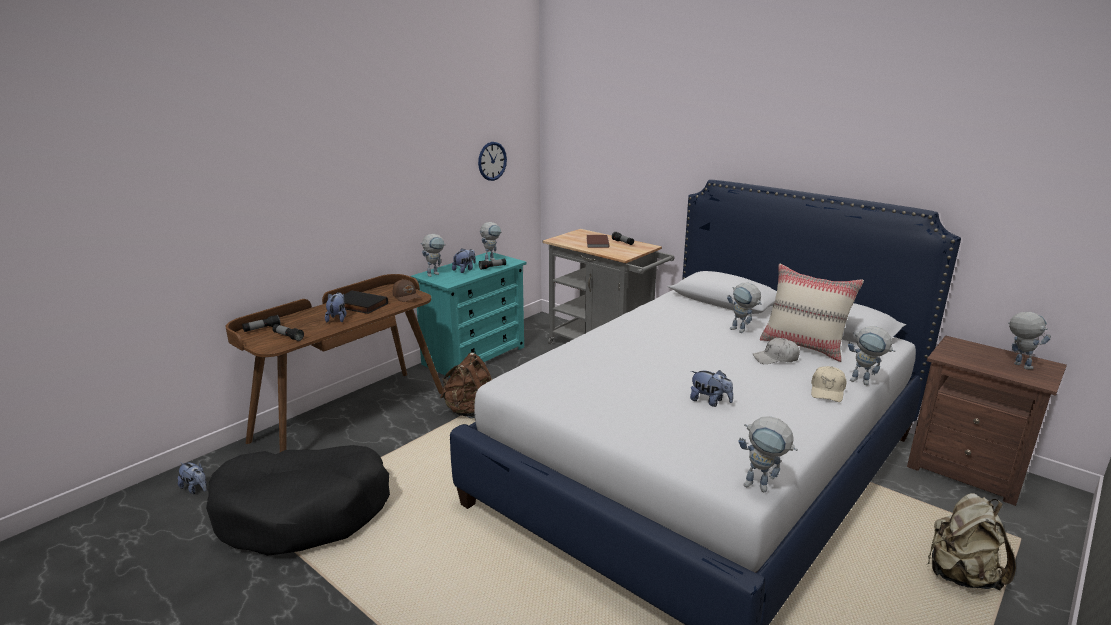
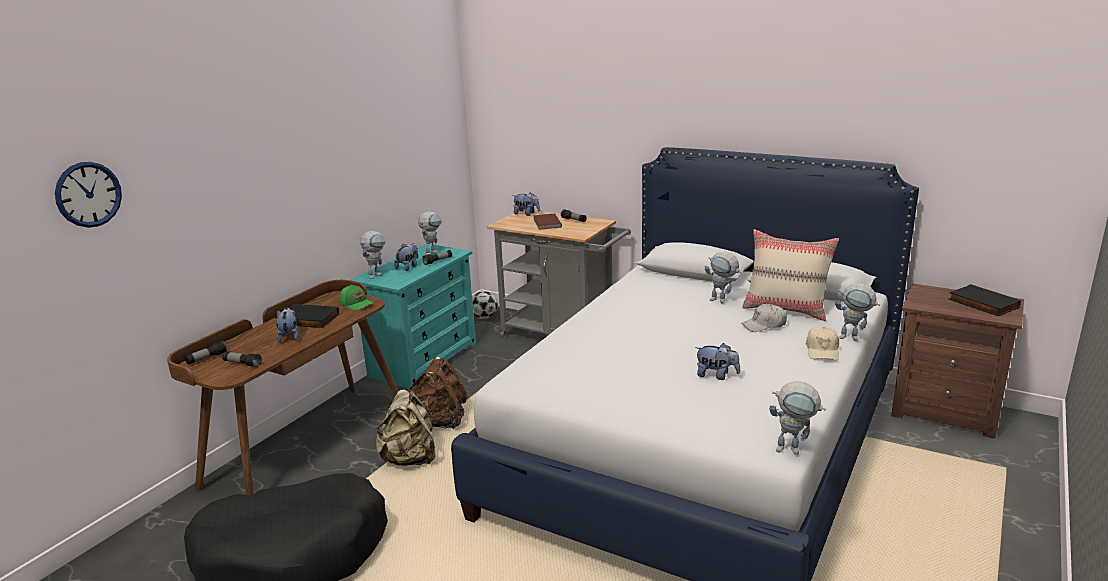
camera: 10 degrees left, 0 degrees up
plush toy [178,462,207,494] -> plush toy moved to [513,192,540,216]
brown cap [393,279,421,302] -> green cap [340,285,374,310]
wall clock [478,142,507,181] -> wall clock moved to [55,162,122,228]
beige backpack [927,493,1016,590] -> beige backpack moved to [374,389,435,466]
toy robot [1008,312,1051,370] -> black book [949,284,1021,316]
none -> football [472,291,498,319]

